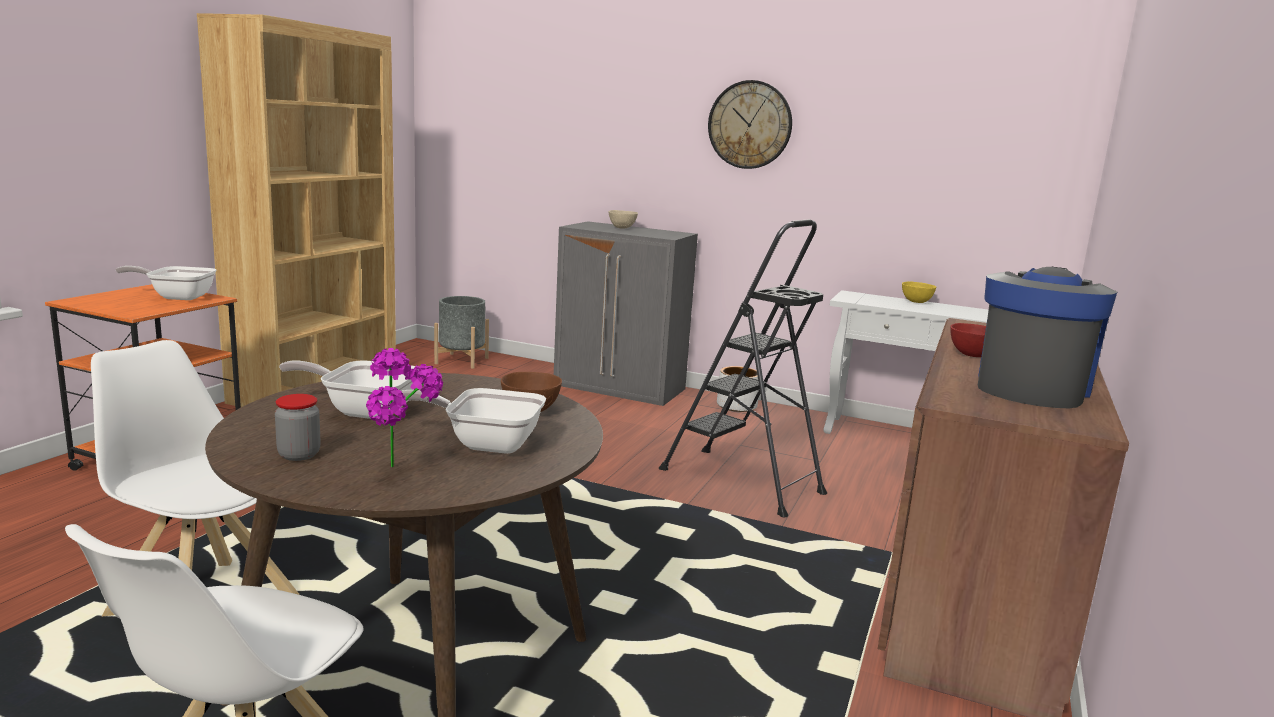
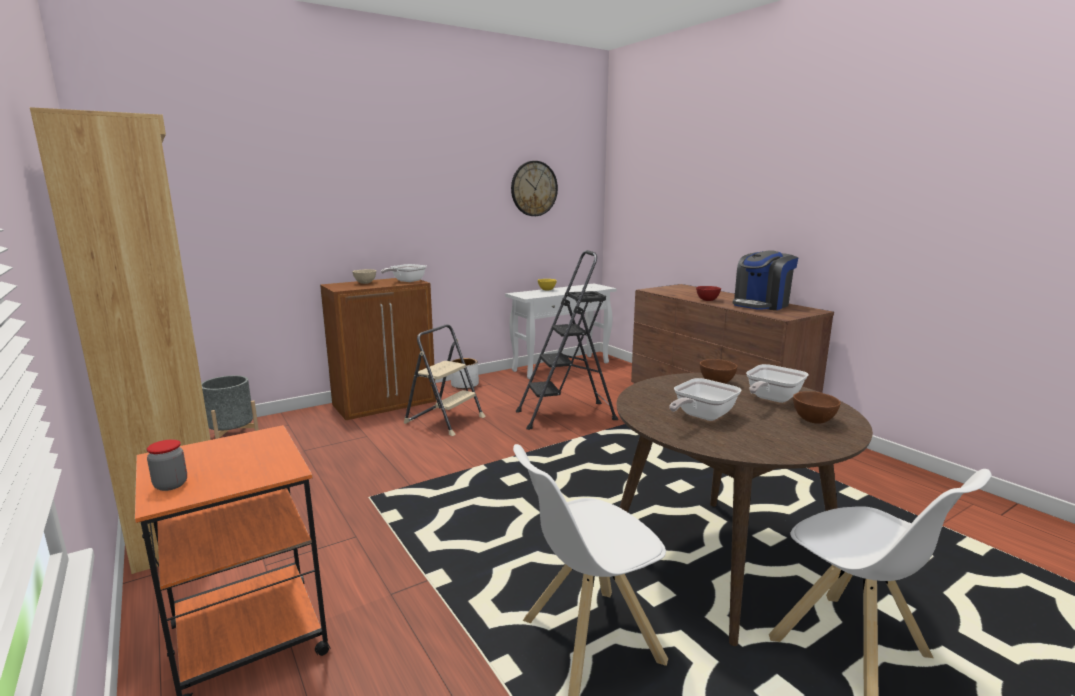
camera: 55 degrees left, 0 degrees up
frying pan [116,266,216,300] -> frying pan moved to [381,264,427,282]
jar [275,394,321,461] -> jar moved to [146,439,187,491]
potted plant [366,348,443,467] -> brown bowl [793,391,841,424]
grey cabinet [554,221,698,406] -> brown cabinet [320,278,436,420]
wall clock [708,80,792,169] -> wall clock moved to [511,161,558,216]
coffee machine [978,266,1117,408] -> coffee machine turned 105 degrees counterclockwise [732,250,798,310]
none -> beige step ladder [404,325,486,436]

